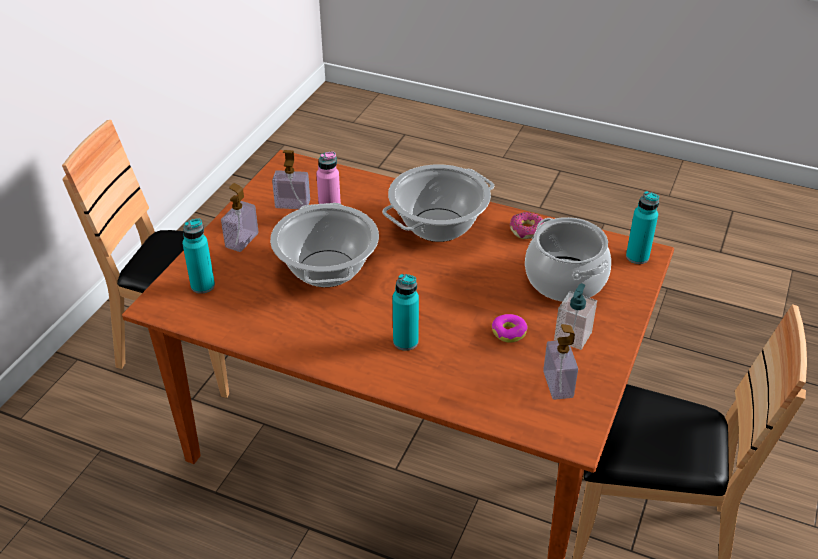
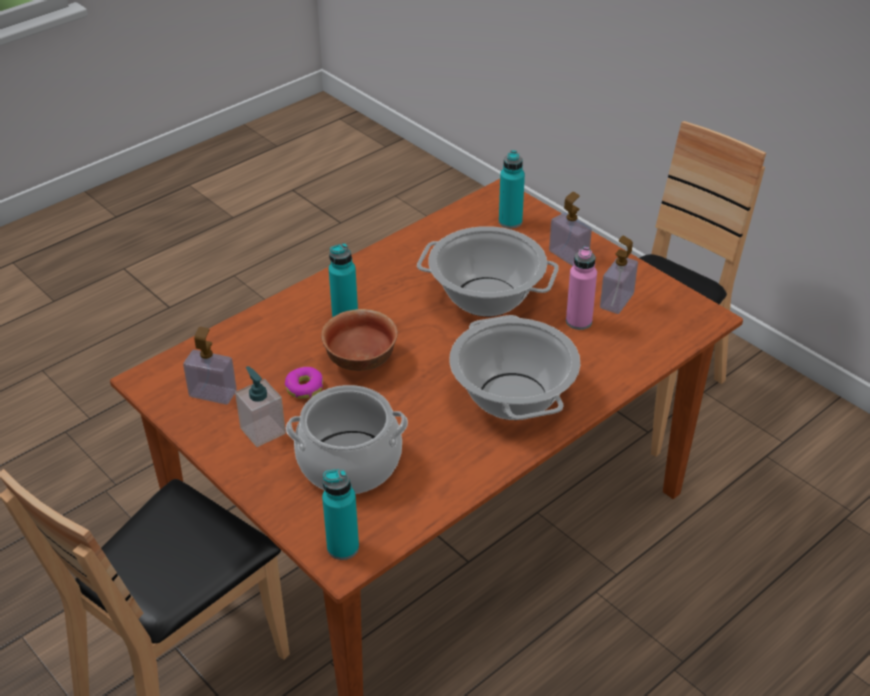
camera: 115 degrees right, 0 degrees up
donut [509,212,544,239] -> none
none -> bowl [321,309,398,371]

